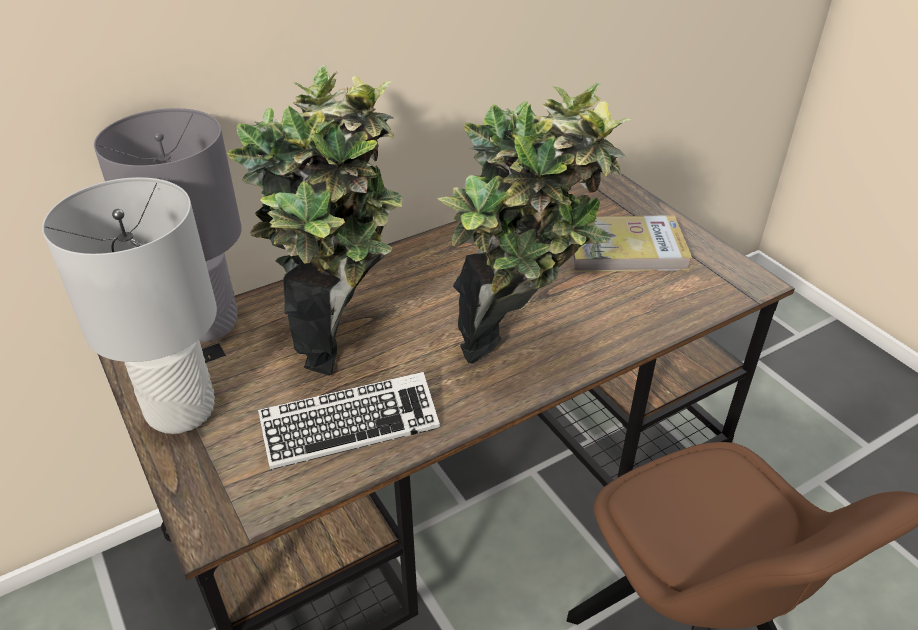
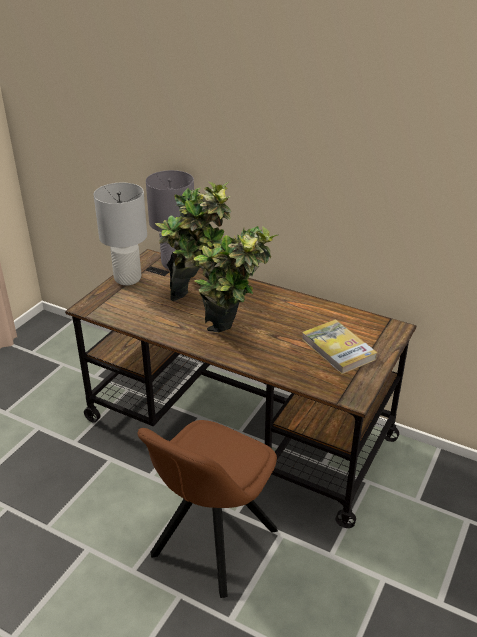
camera: 60 degrees right, 5 degrees down
keyboard [258,372,440,470] -> none

